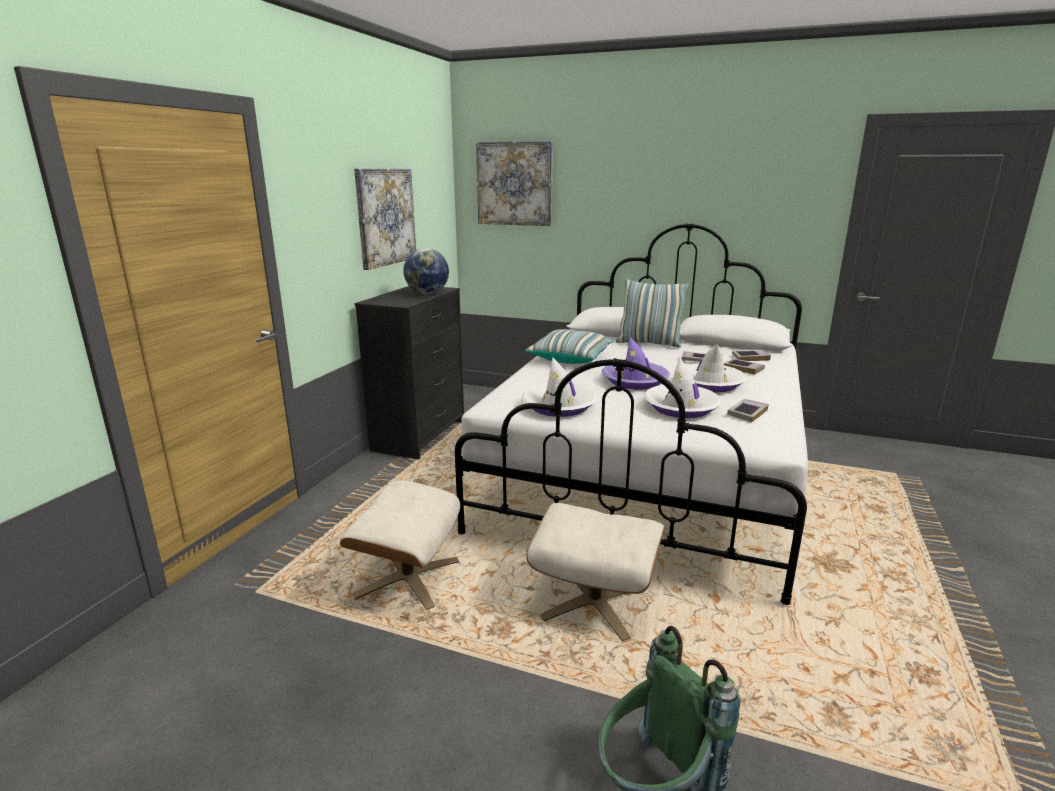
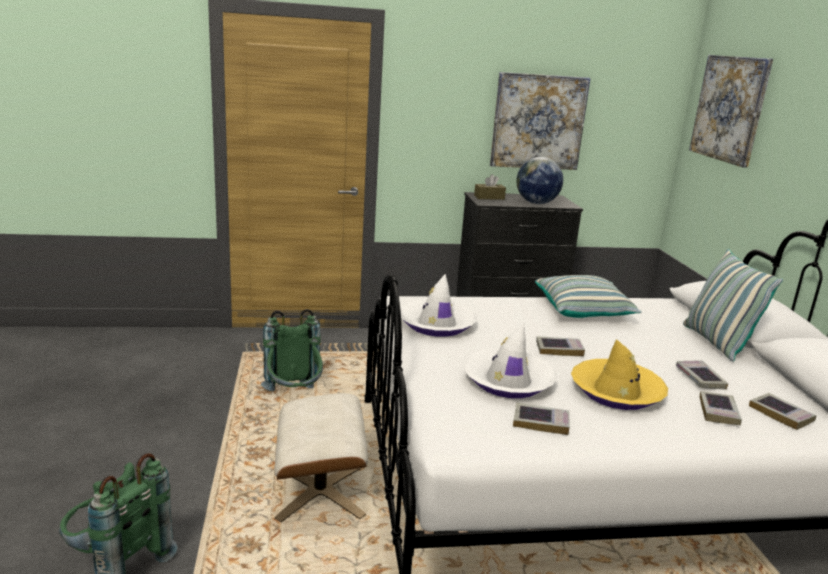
camera: 60 degrees right, 0 degrees up
beige ottoman [340,480,460,610] -> green backpack [261,309,323,391]
purple hat [602,337,670,390] -> book [536,336,585,356]
white hat [686,344,747,392] -> yellow hat [571,339,668,410]
none -> brown tissue box [474,174,506,200]

